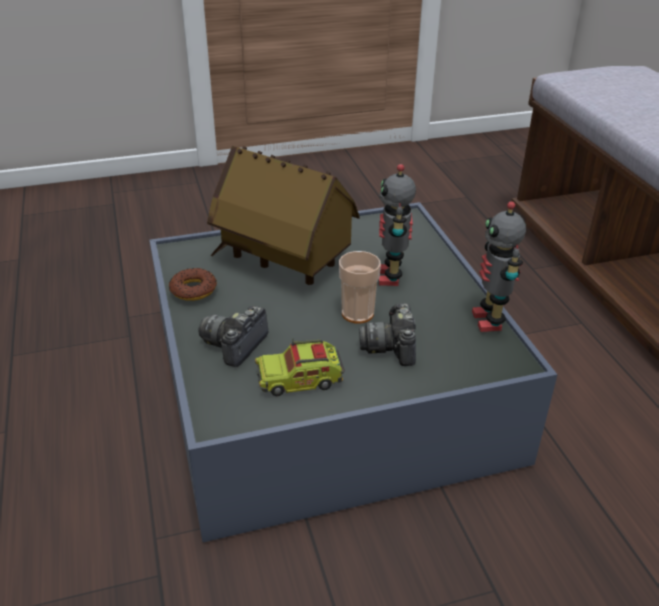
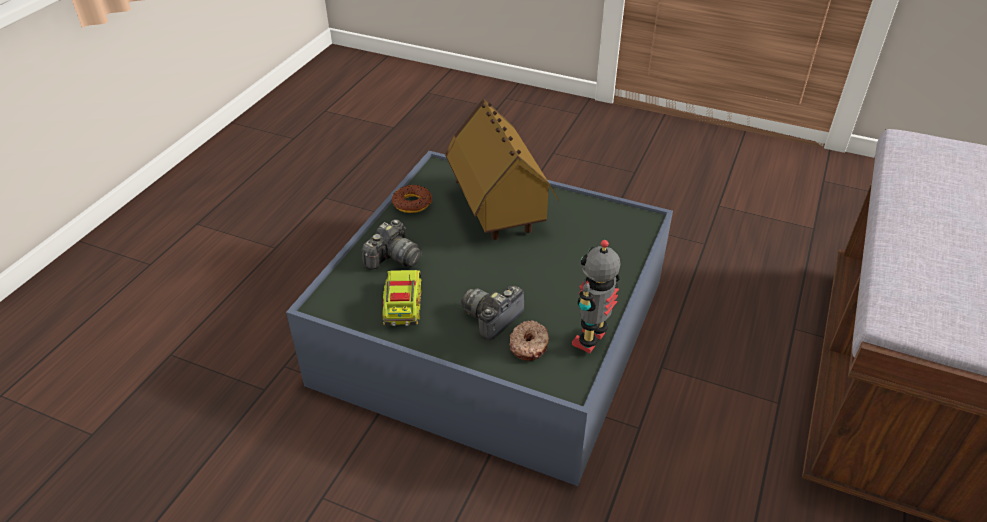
camera: 40 degrees right, 5 degrees up
camera [198,306,268,367] -> camera turned 150 degrees clockwise [362,219,422,270]
toy truck [255,340,345,396] -> toy truck turned 60 degrees clockwise [382,270,422,326]
cup [339,251,381,324] -> none
toy robot [379,164,416,286] -> none
none -> donut [509,320,549,361]

